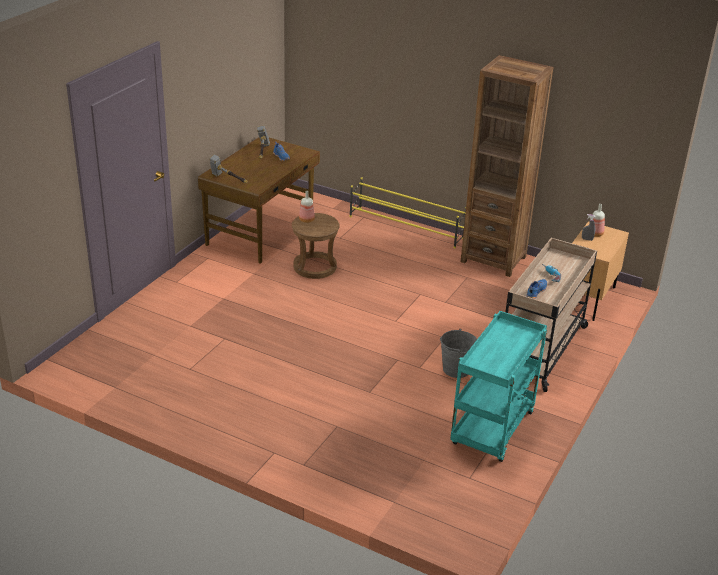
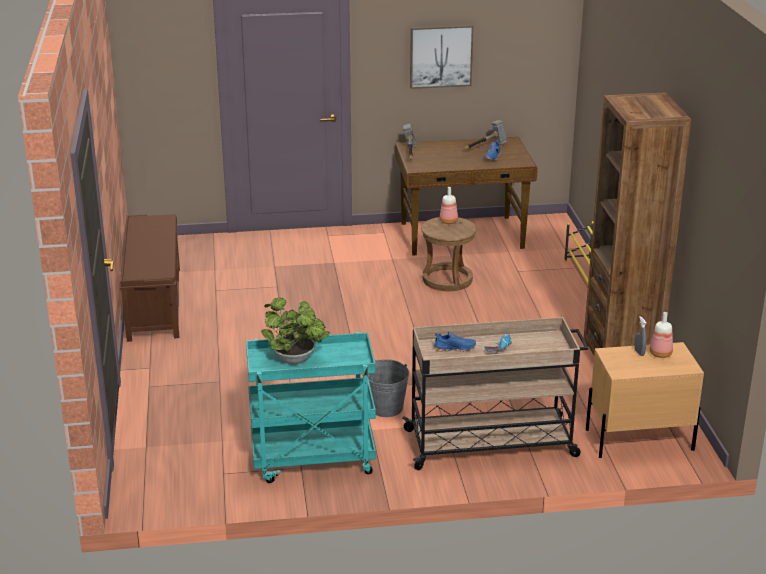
camera: 55 degrees right, 5 degrees down
none -> brown bench [120,214,180,342]
none -> potted plant [262,298,330,364]
none -> picture [410,25,474,89]

